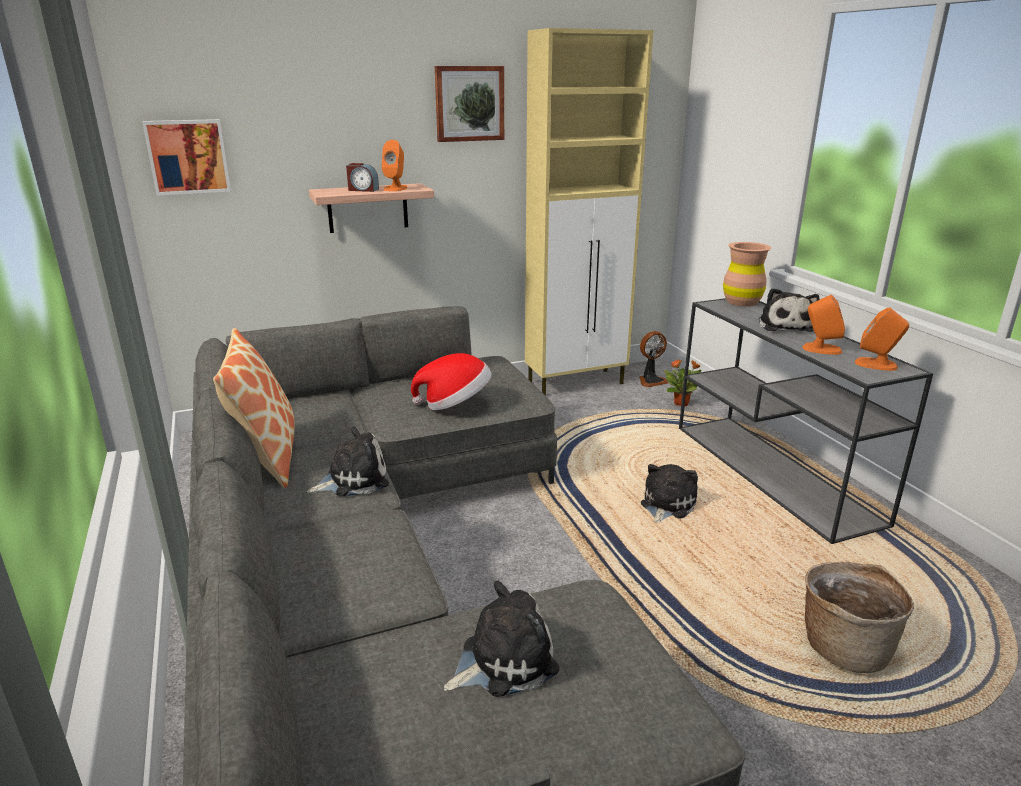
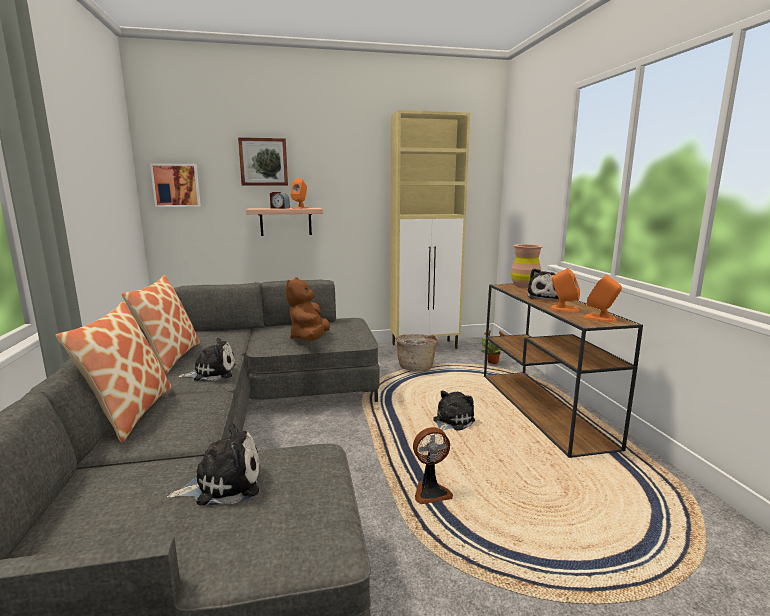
camera: 10 degrees right, 10 degrees down
hat [411,353,492,410] -> brown plush toy [285,277,330,341]
picture [435,66,504,142] -> picture moved to [238,137,288,186]
fan [639,331,669,387] -> fan moved to [413,427,453,504]
grey console table [679,298,933,544] -> brown console table [484,283,643,458]
basket [805,562,914,673] -> basket moved to [395,334,438,371]
none -> pillow [56,301,172,442]

